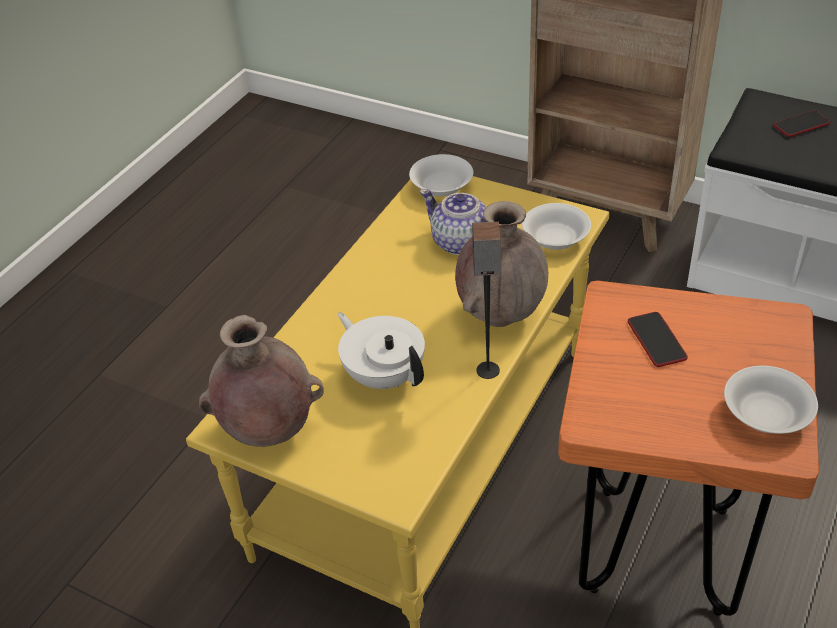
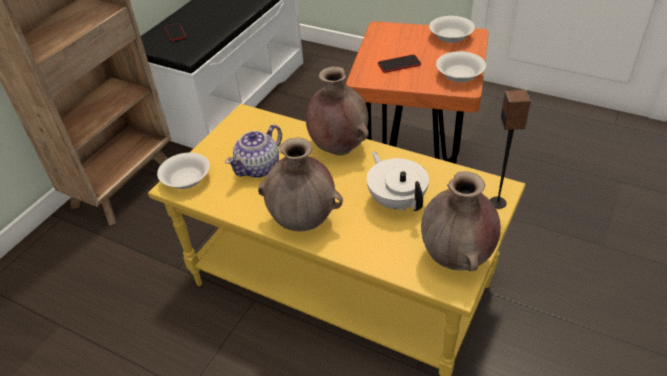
camera: 90 degrees left, 0 degrees up
white teapot [338,312,425,389] -> white teapot turned 105 degrees clockwise [367,152,429,211]
speaker [472,222,501,379] -> speaker moved to [490,90,531,209]
white bowl [522,203,591,250] -> white bowl moved to [436,51,486,82]
none -> brown vase [258,138,343,231]

